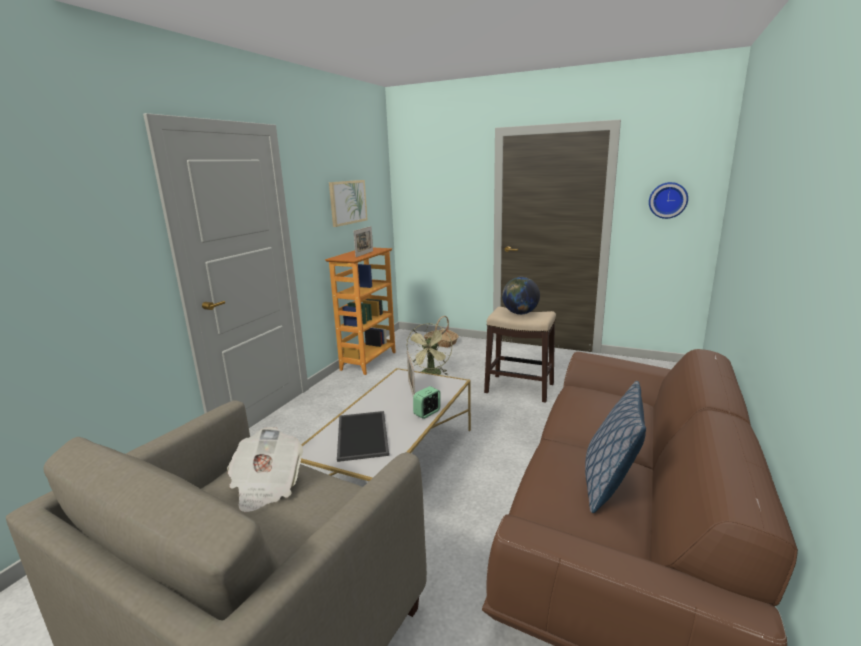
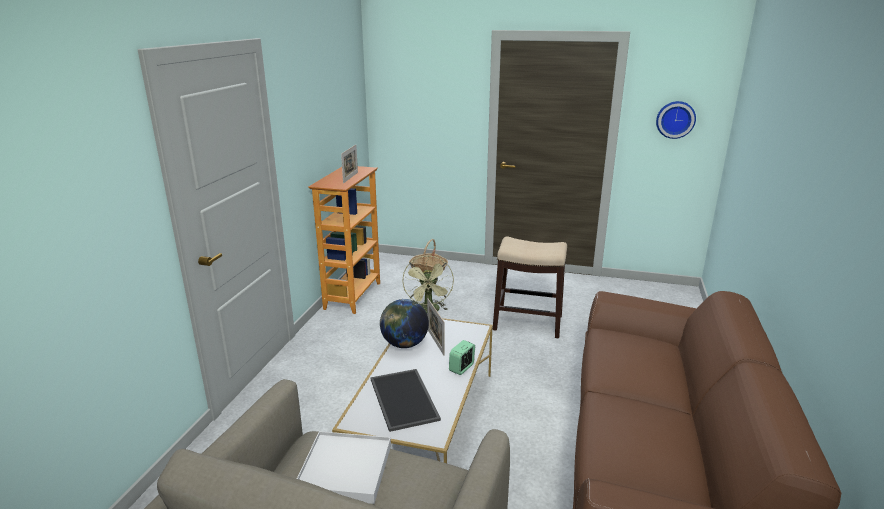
camera: 10 degrees left, 5 degrees up
newspaper [227,427,303,512] -> white tray [297,431,391,504]
picture [329,180,368,227] -> none
globe [502,277,540,315] -> globe moved to [380,299,429,348]
pillow [585,381,646,513] -> none

